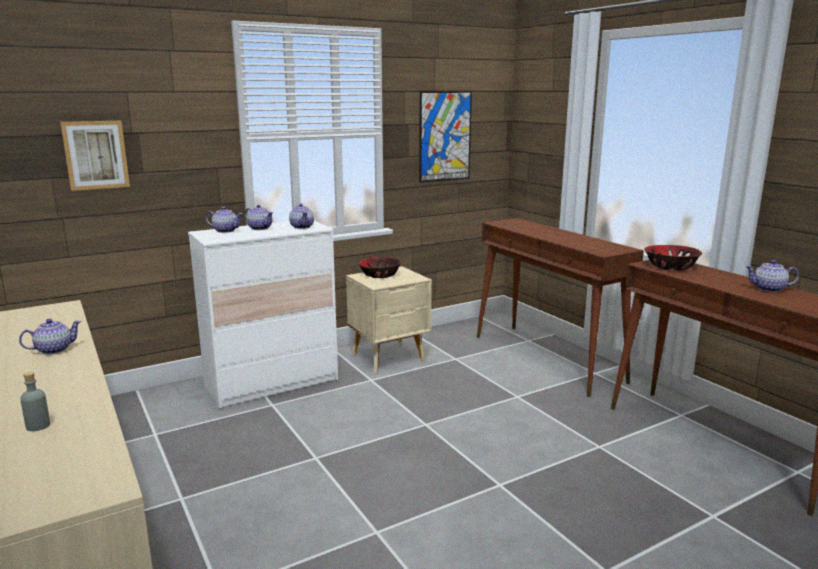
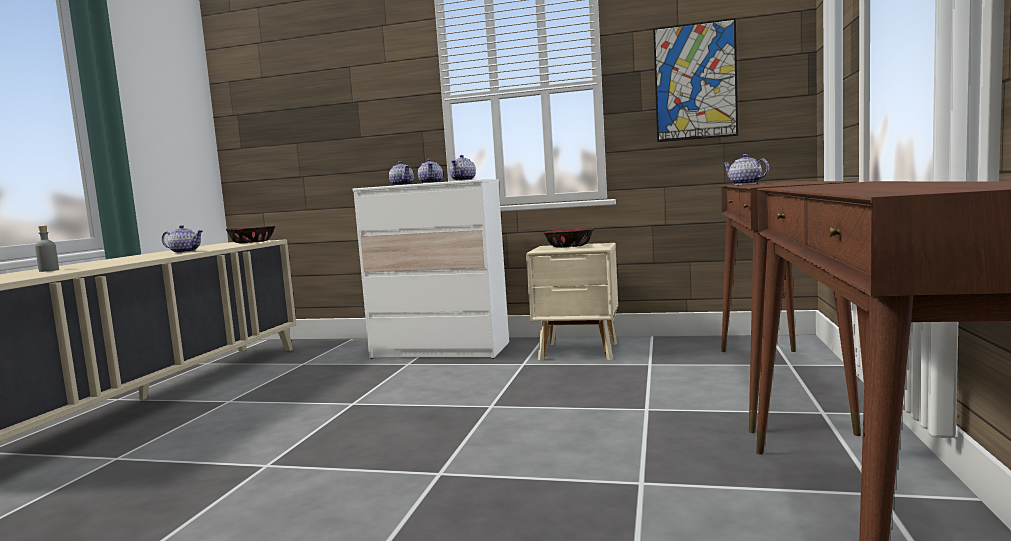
camera: 45 degrees right, 10 degrees down
picture [60,121,130,191] -> none
bowl [644,245,702,271] -> bowl moved to [225,226,275,243]
teapot [745,260,799,292] -> teapot moved to [723,154,769,185]

